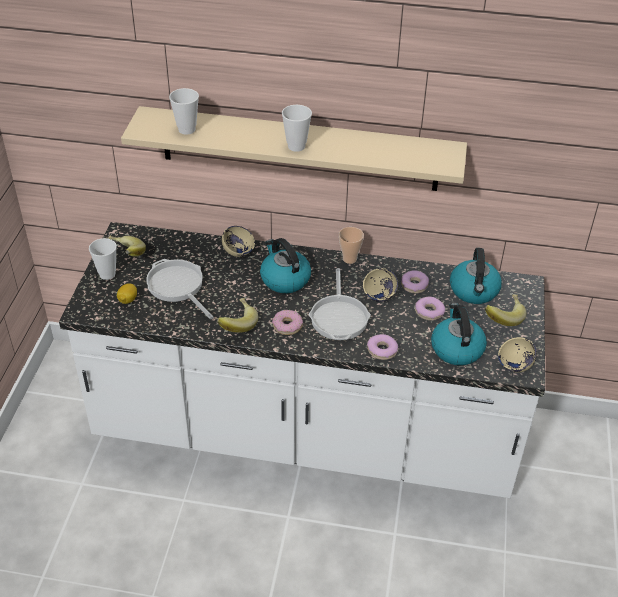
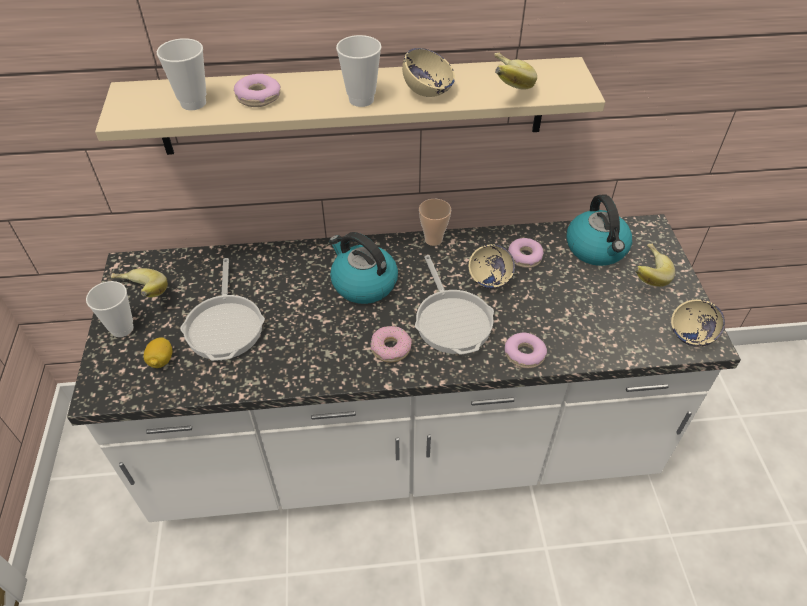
camera: 15 degrees left, 5 degrees up
frying pan [146,259,213,319] -> frying pan turned 135 degrees counterclockwise [180,258,265,361]
banana [217,298,258,333] -> banana moved to [494,53,537,90]
beige bowl [222,226,255,257] -> beige bowl moved to [402,48,455,97]
donut [415,297,445,321] -> donut moved to [234,74,280,107]
kettle [431,303,487,366] -> none

